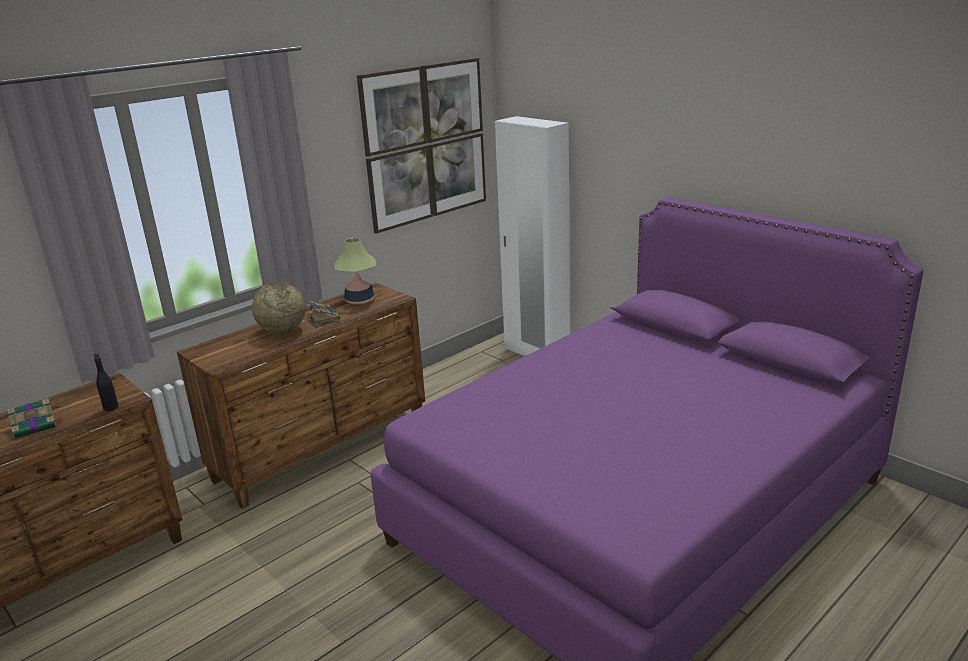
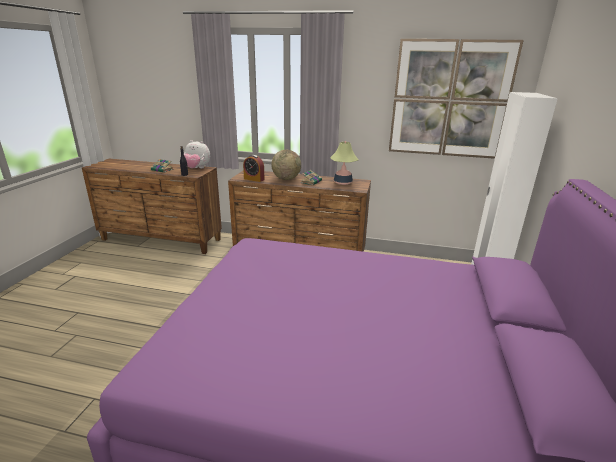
camera: 55 degrees right, 0 degrees up
none -> plush toy [184,140,210,169]
none -> alarm clock [243,155,265,182]

